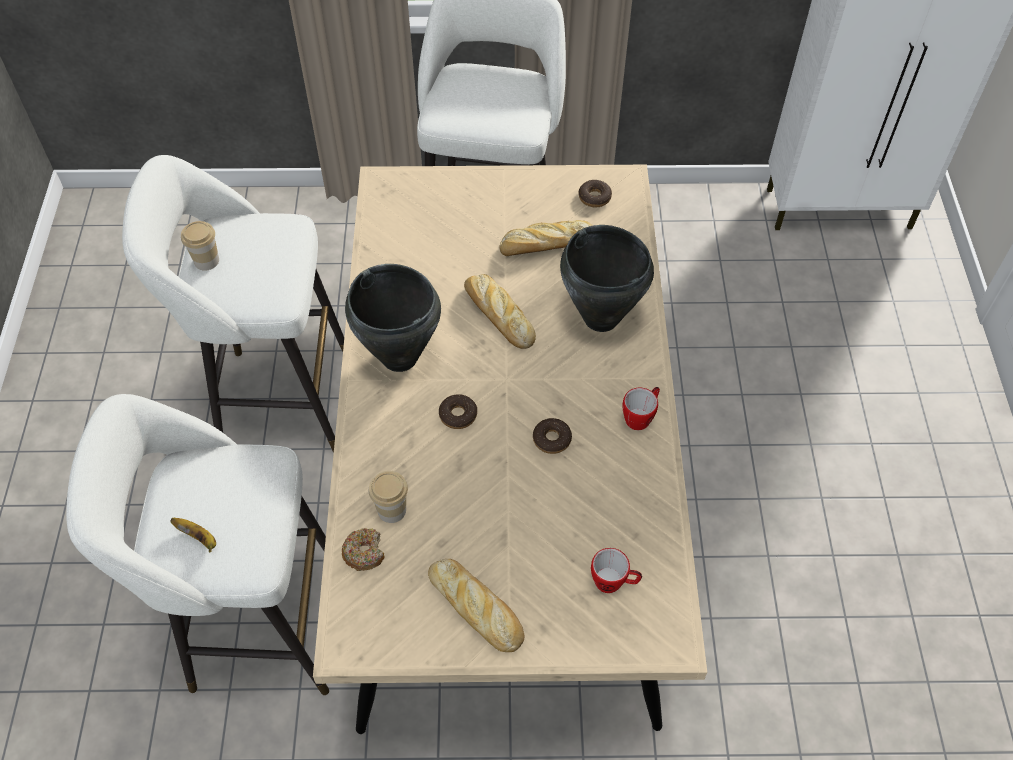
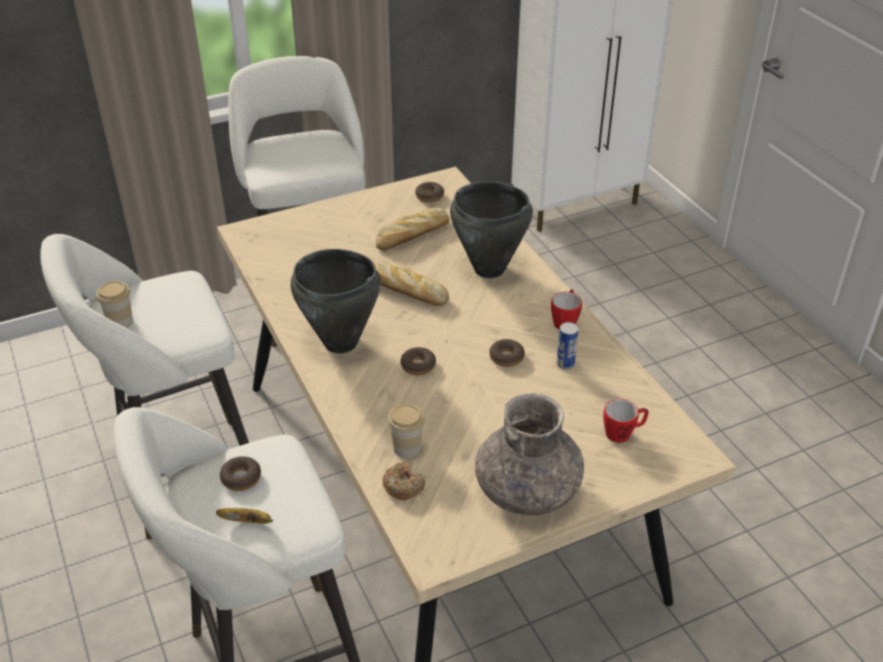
camera: 25 degrees left, 15 degrees down
bread [428,559,524,652] -> grey vase [475,393,584,515]
none -> donut [220,456,261,491]
none -> can [556,322,579,370]

